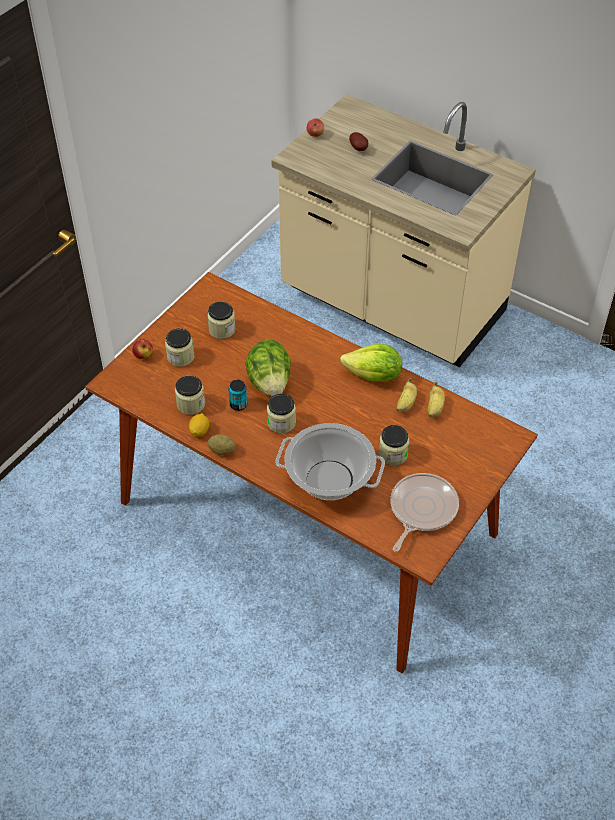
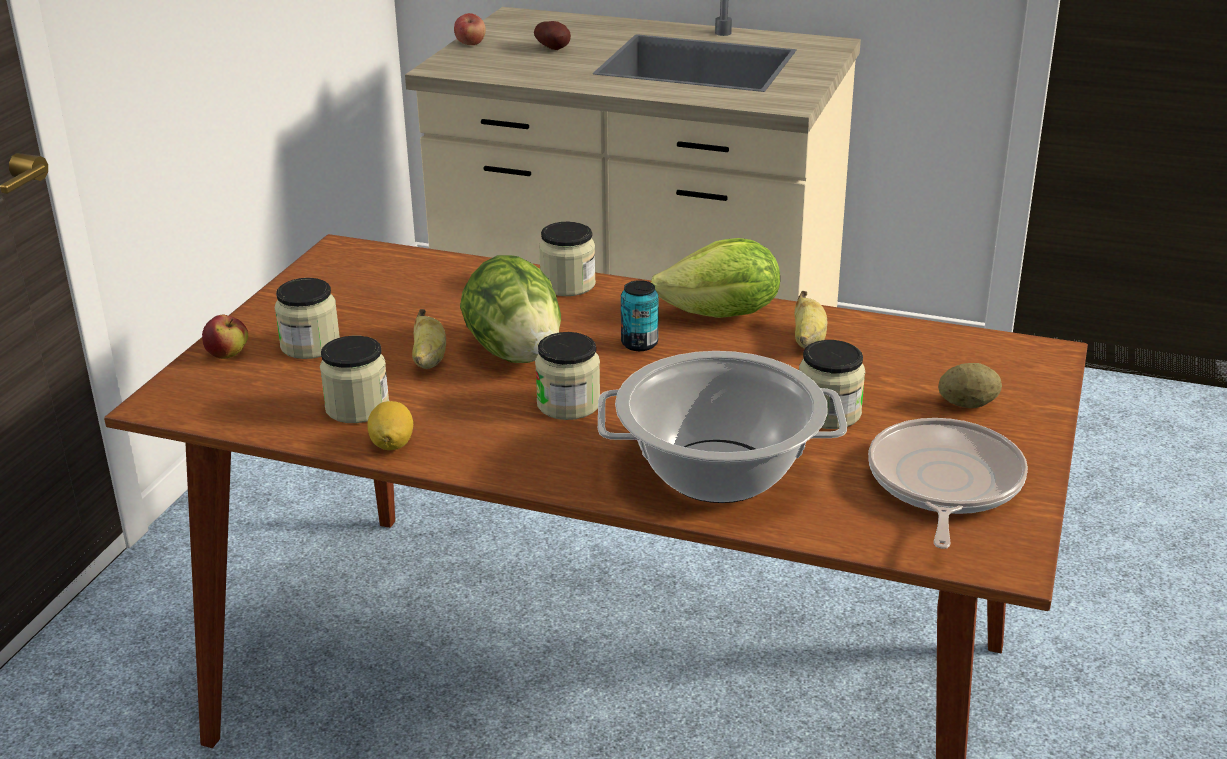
camera: 15 degrees left, 20 degrees down
jar [207,301,236,339] -> jar moved to [539,222,596,296]
potato [208,434,235,455] -> potato moved to [938,363,1002,408]
can [228,380,247,411] -> can moved to [621,280,659,351]
banana [427,382,445,417] -> banana moved to [412,309,446,369]

